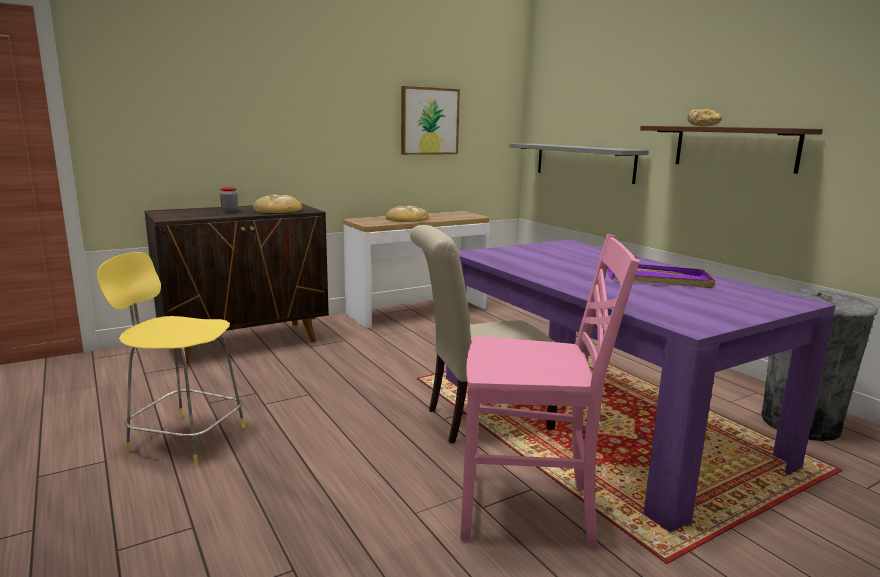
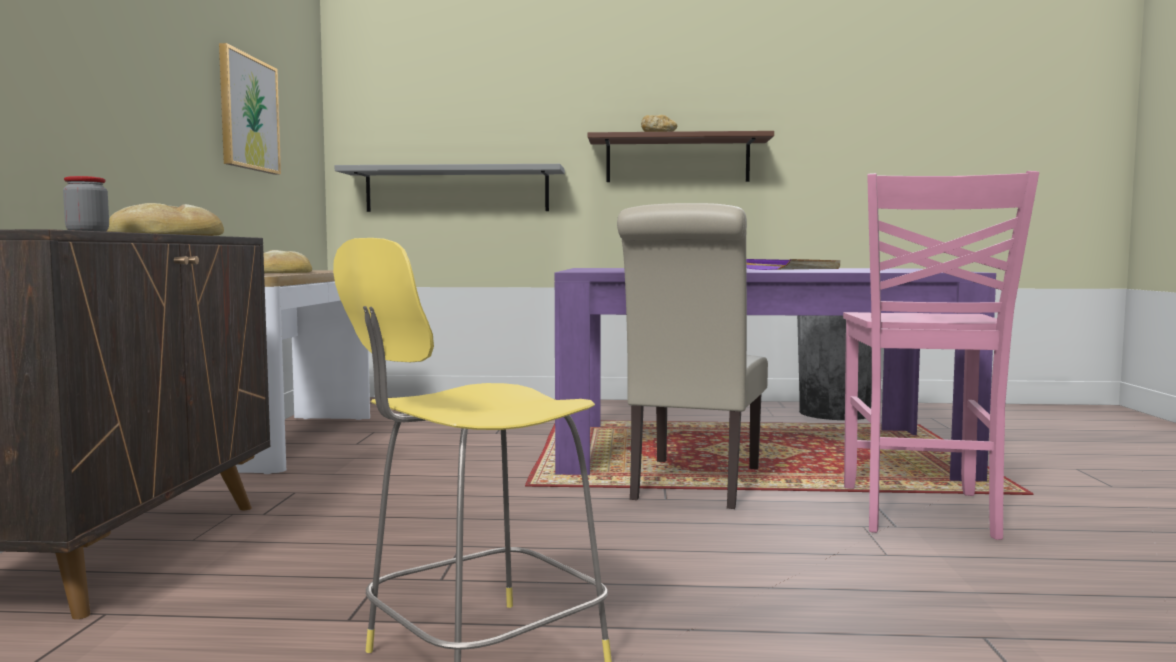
camera: 55 degrees left, 10 degrees down
pink chair [460,234,640,549] -> pink chair turned 150 degrees clockwise [843,171,1039,540]

